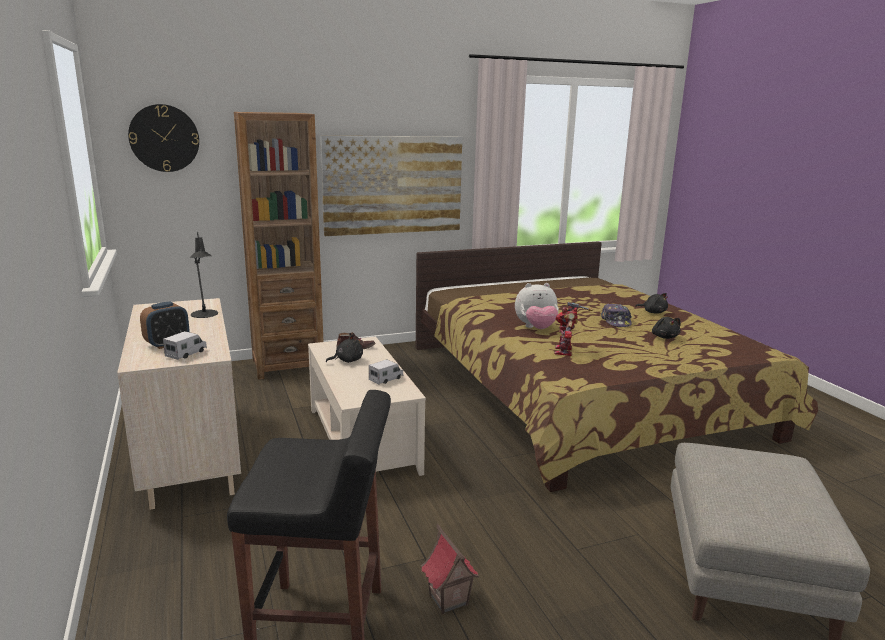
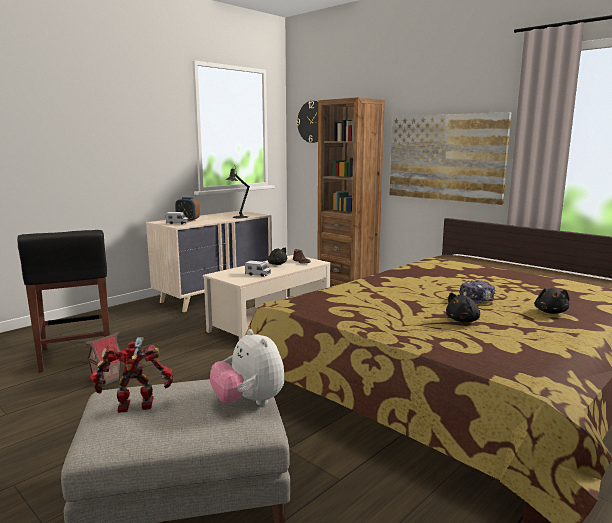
camera: 65 degrees right, 5 degrees down
plush toy [515,283,559,329] -> plush toy moved to [210,329,285,406]
toy robot [554,302,593,356] -> toy robot moved to [90,337,173,413]

